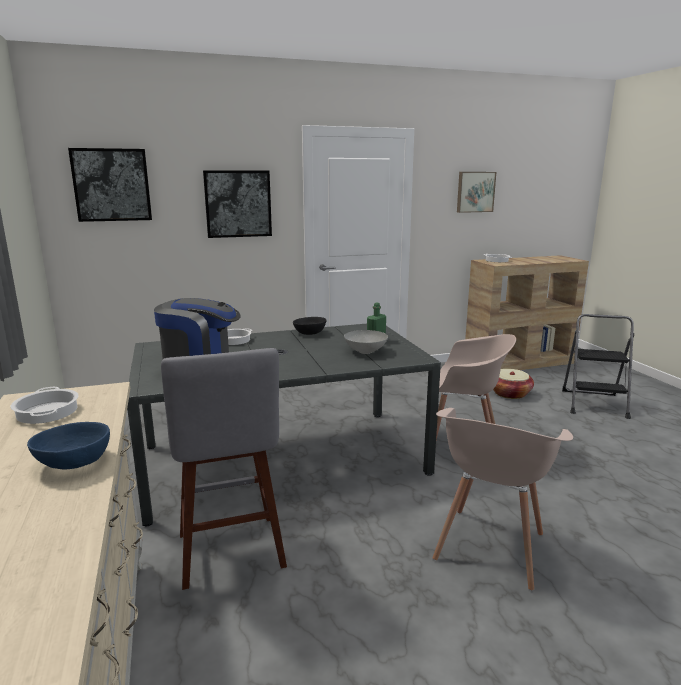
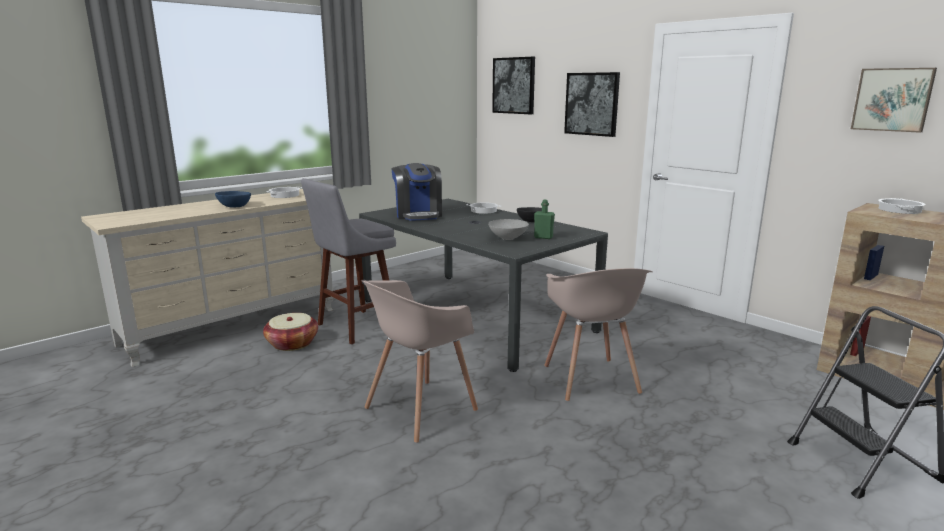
camera: 65 degrees right, 0 degrees up
beige chair [432,408,573,590] -> beige chair turned 45 degrees counterclockwise [362,280,478,443]
basket [493,369,534,399] -> basket moved to [263,313,318,351]

